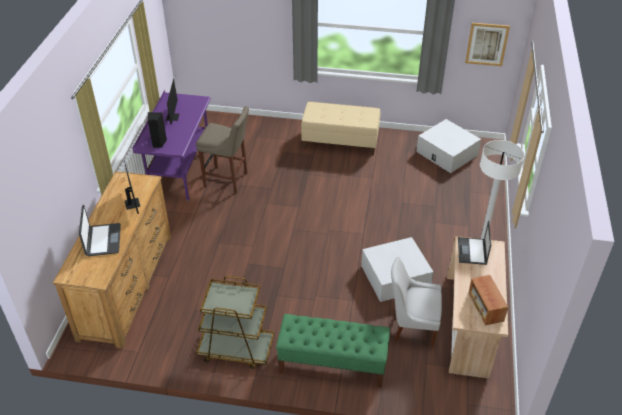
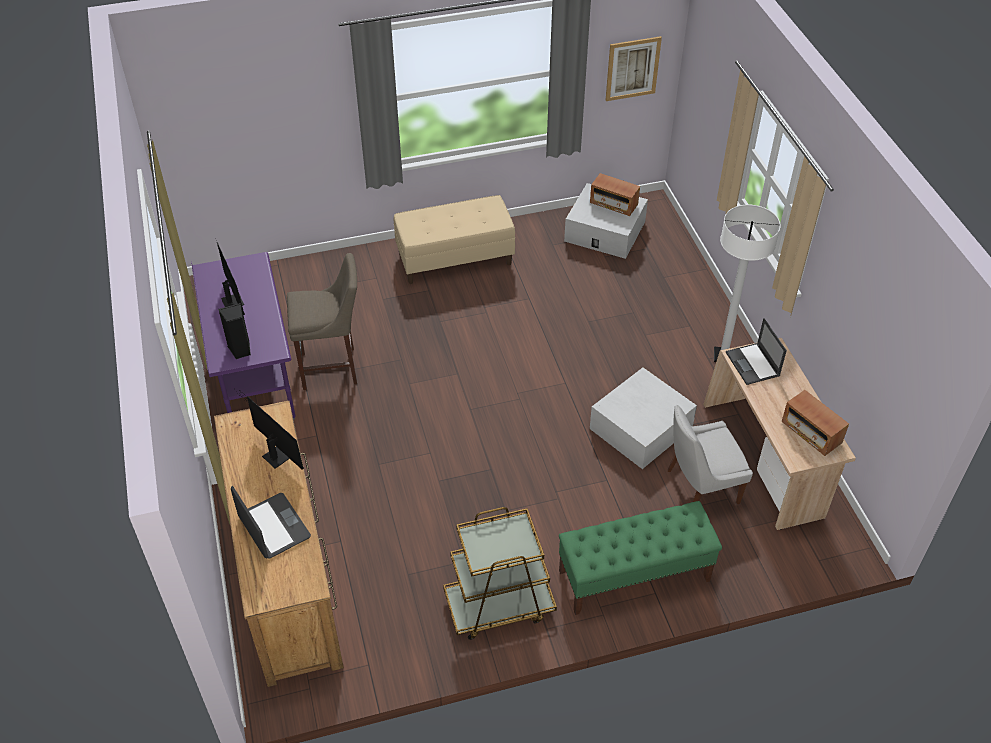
camera: 25 degrees left, 5 degrees up
none -> radio [590,173,640,216]

